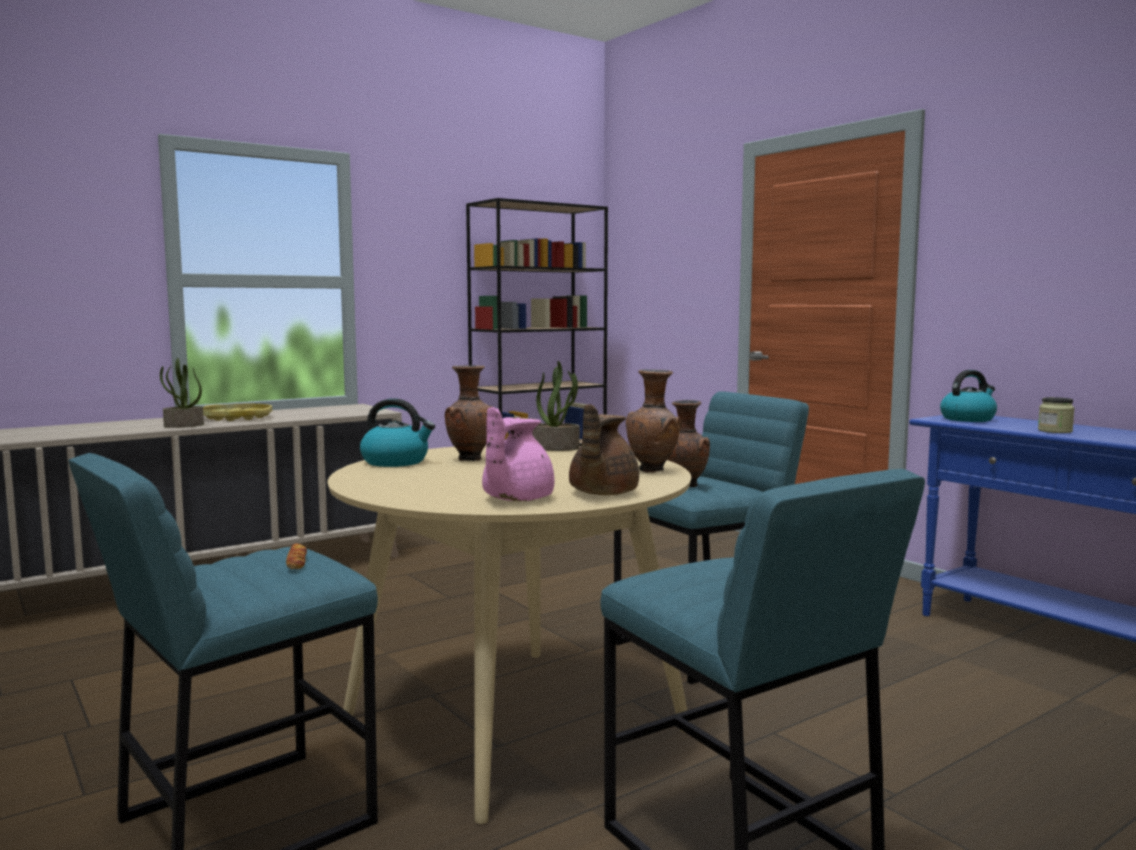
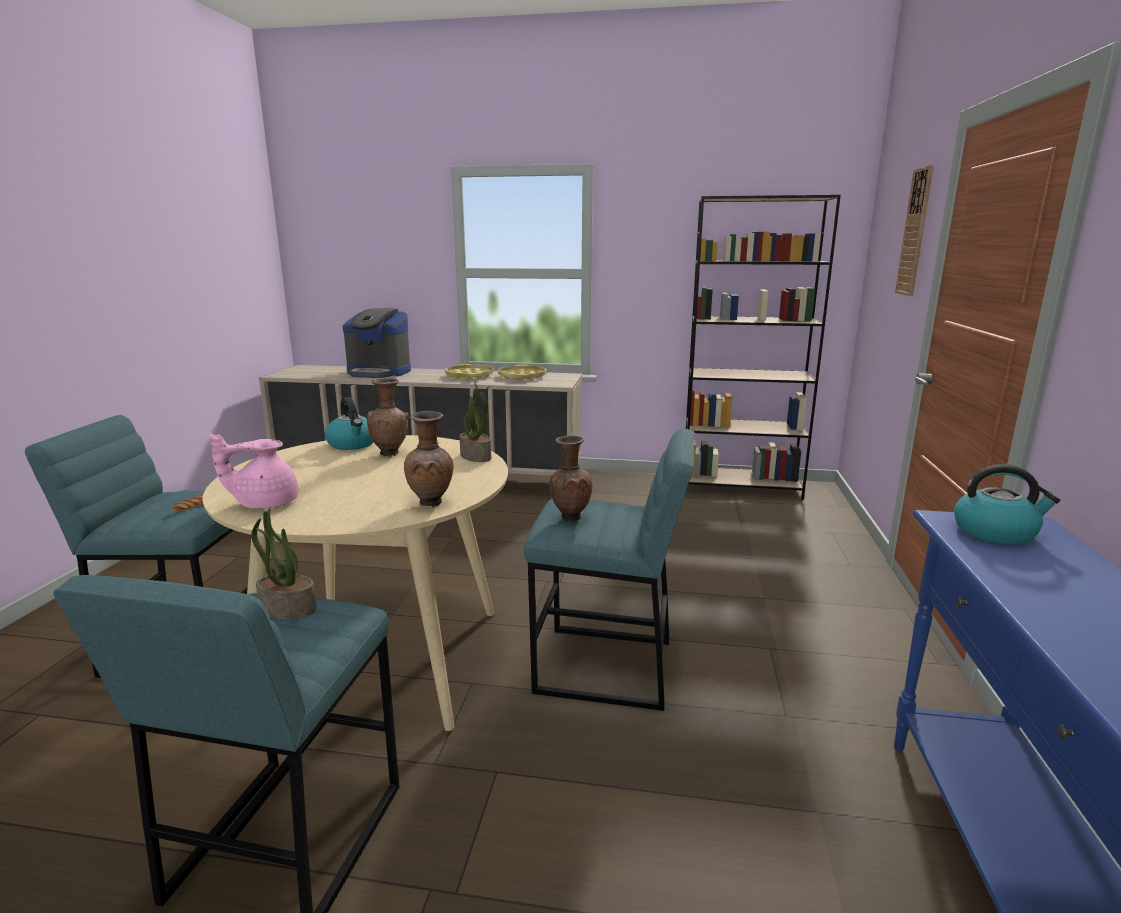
camera: 45 degrees right, 10 degrees up
potted plant [160,358,204,428] -> potted plant moved to [251,507,317,619]
brown teapot [569,404,639,495] -> none
jar [1038,397,1075,433] -> none
none -> coffee machine [343,308,411,378]
none -> yellow tray [498,365,546,380]
none -> wall clock [895,165,934,296]

